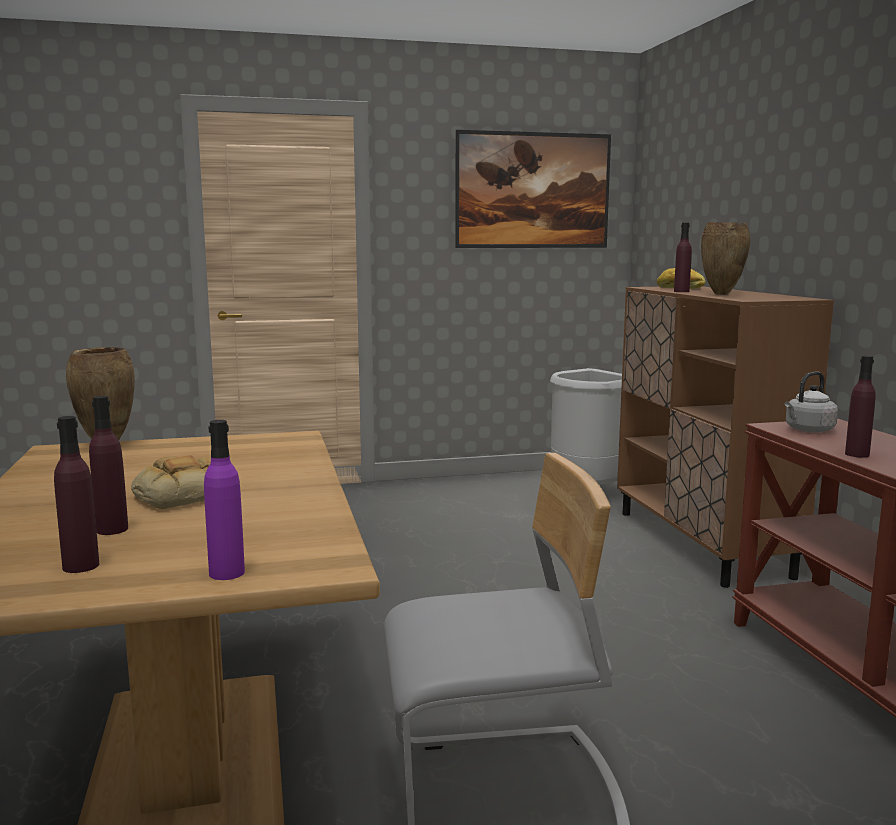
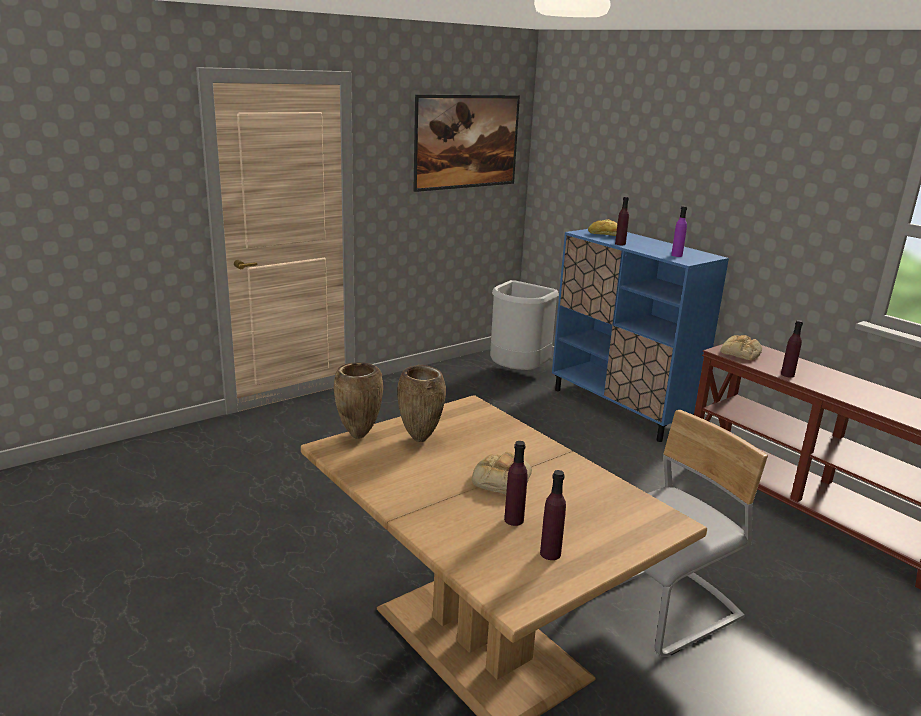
camera: 25 degrees left, 10 degrees up
purple bottle [204,420,245,580] -> purple bottle moved to [671,206,687,257]
brown cabinet [617,286,834,588] -> blue cabinet [552,229,729,442]
brown vase [701,222,750,295] -> brown vase moved to [397,365,446,442]
grey kettle [785,372,838,432] -> bread [720,335,762,360]

